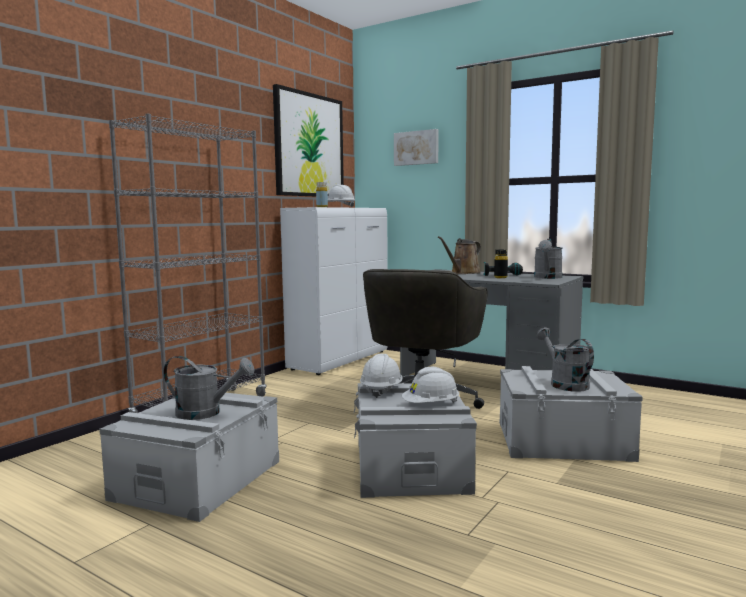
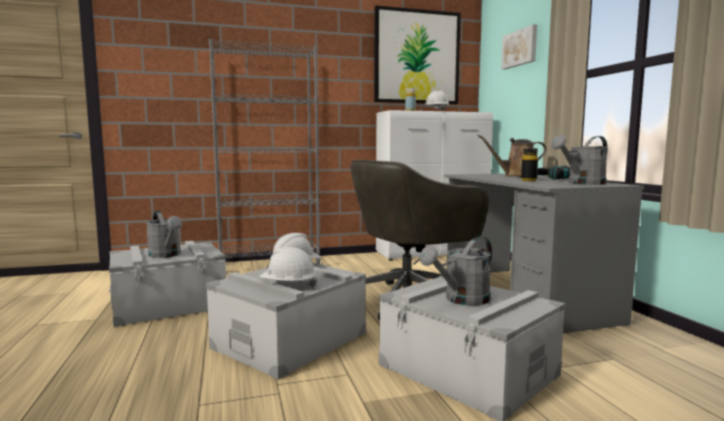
camera: 40 degrees right, 0 degrees up
grey watering can [536,327,594,392] -> grey watering can turned 150 degrees counterclockwise [420,236,492,306]

